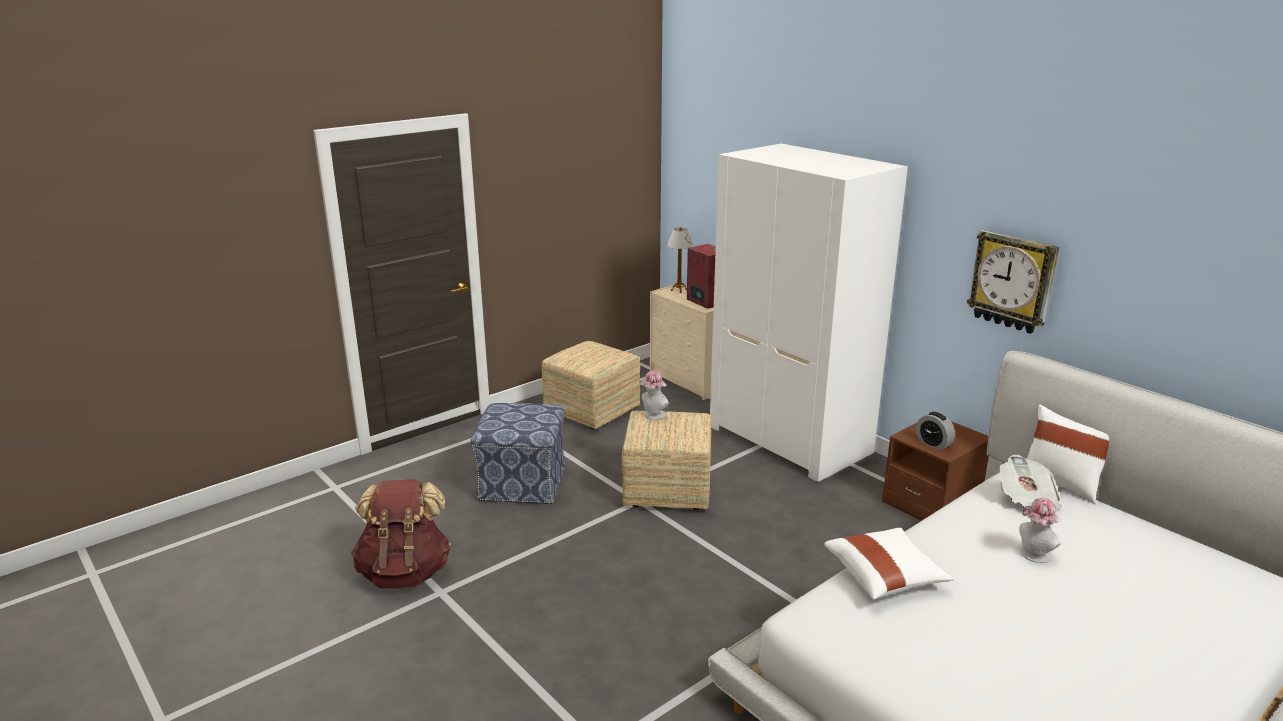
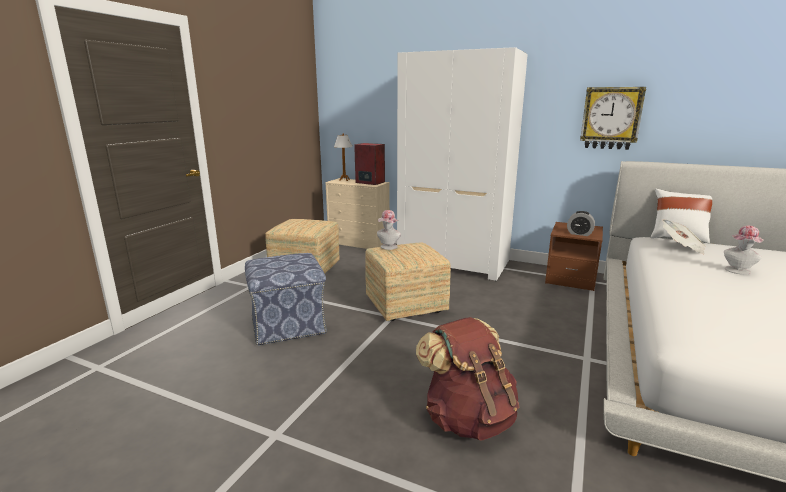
camera: 25 degrees left, 5 degrees down
brown backpack [351,479,451,589] -> brown backpack moved to [416,317,519,441]
white pillow [824,528,954,600] -> none

